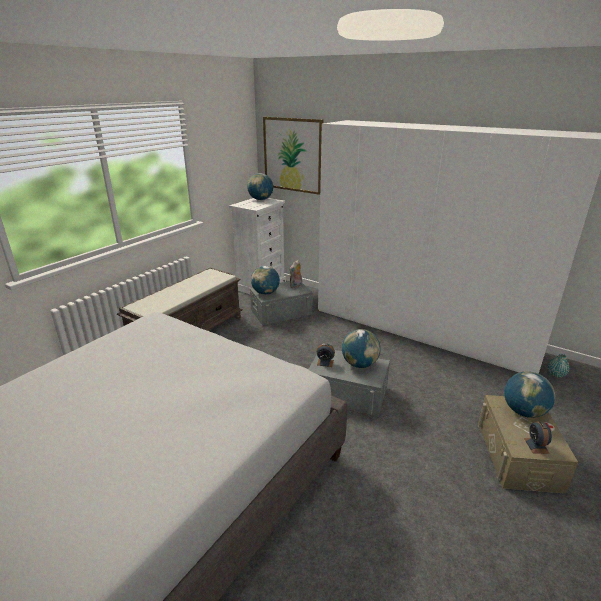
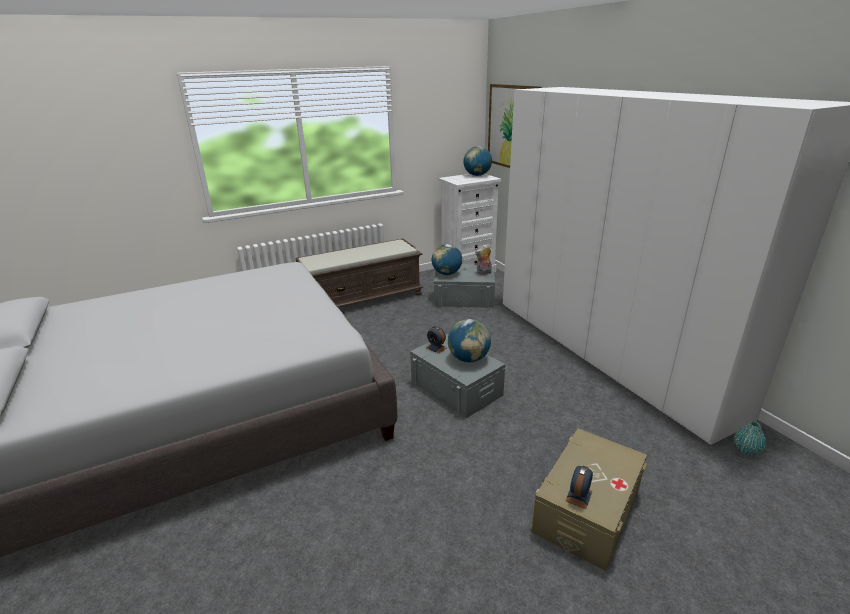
camera: 30 degrees right, 0 degrees up
globe [504,371,555,418] -> none

